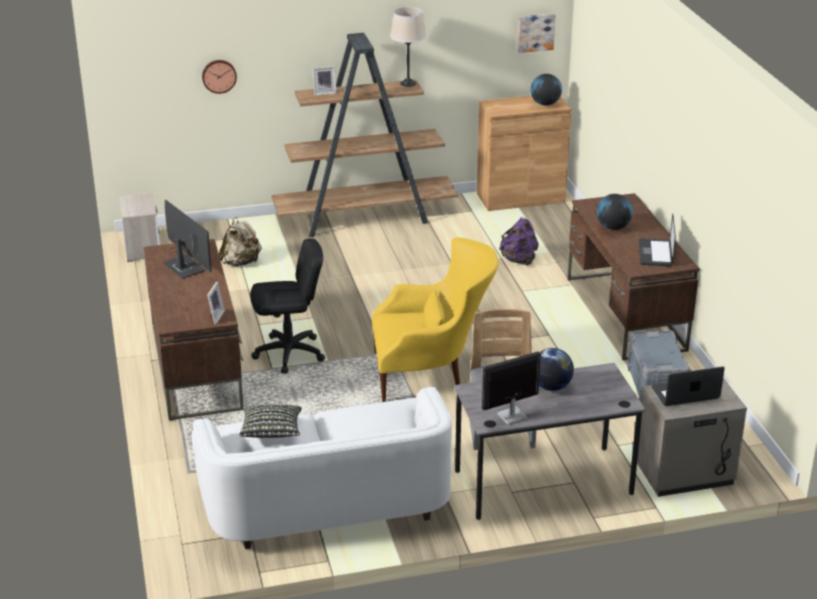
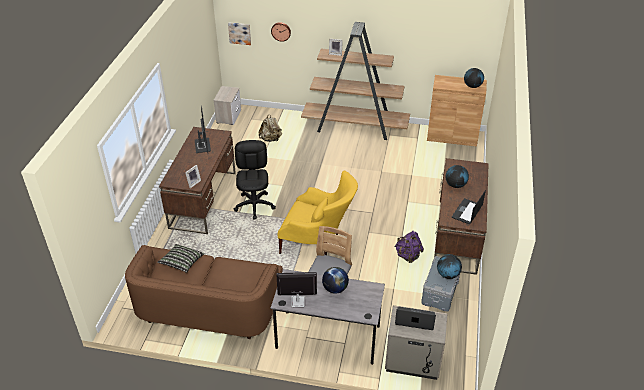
camera: 25 degrees right, 10 degrees up
white sofa [192,387,452,549] -> brown sofa [125,245,283,339]
black office chair [250,238,325,374] -> black office chair turned 105 degrees counterclockwise [234,140,276,219]
beige table lamp [390,7,426,87] -> none
purple backpack [499,217,539,266] -> purple backpack moved to [394,231,424,263]
picture [518,14,556,53] -> picture moved to [228,23,251,45]
none -> globe [437,254,462,279]

